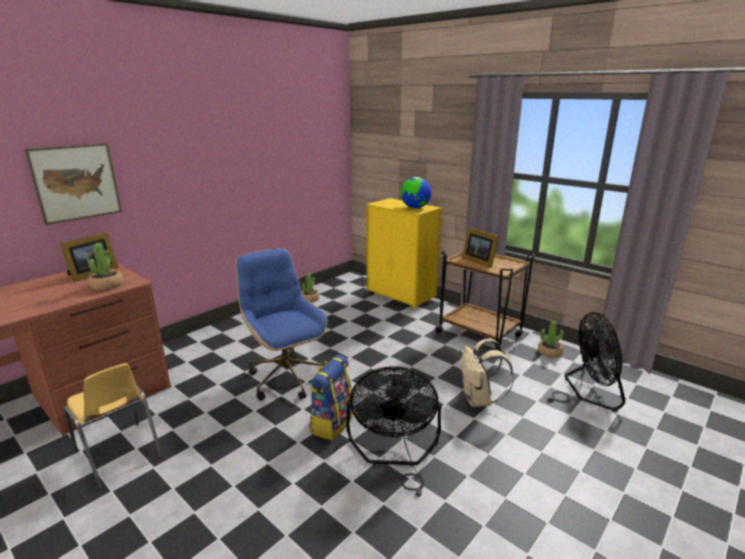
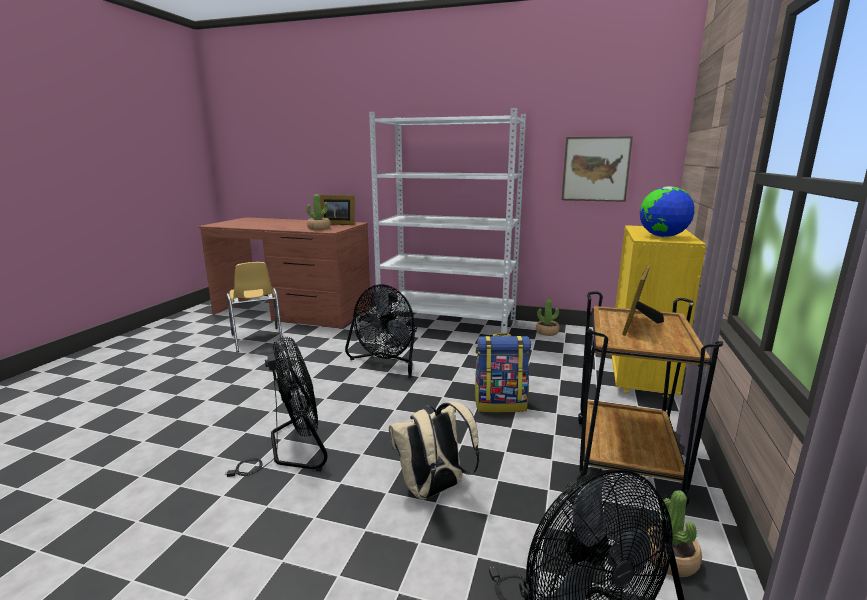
camera: 65 degrees right, 5 degrees down
picture [24,143,122,225] -> picture moved to [562,136,633,202]
yellow chair [64,363,163,490] -> yellow chair turned 45 degrees counterclockwise [226,262,283,352]
blue office chair [236,248,328,401] -> black fan [345,284,417,378]
backpack [309,355,354,441] -> backpack moved to [474,333,531,413]
none -> white bookcase [369,108,526,336]

